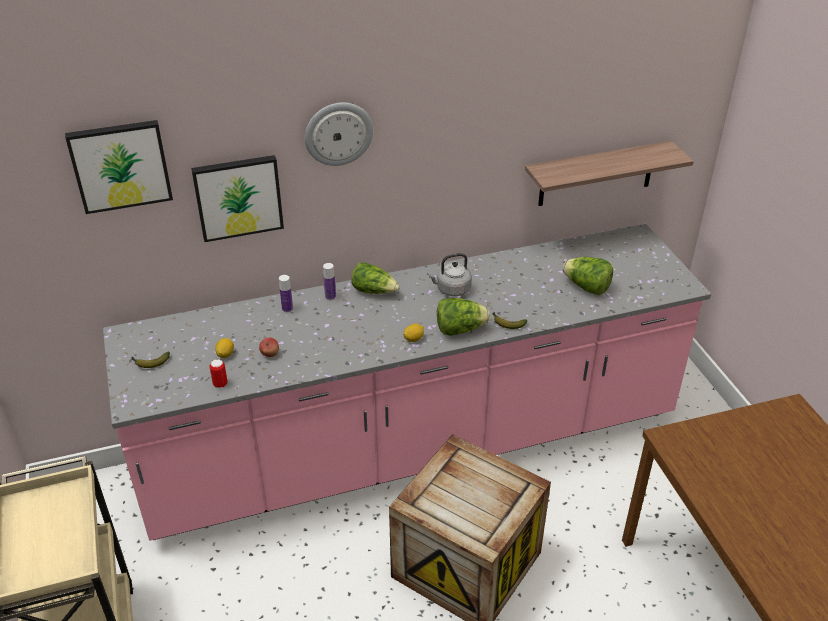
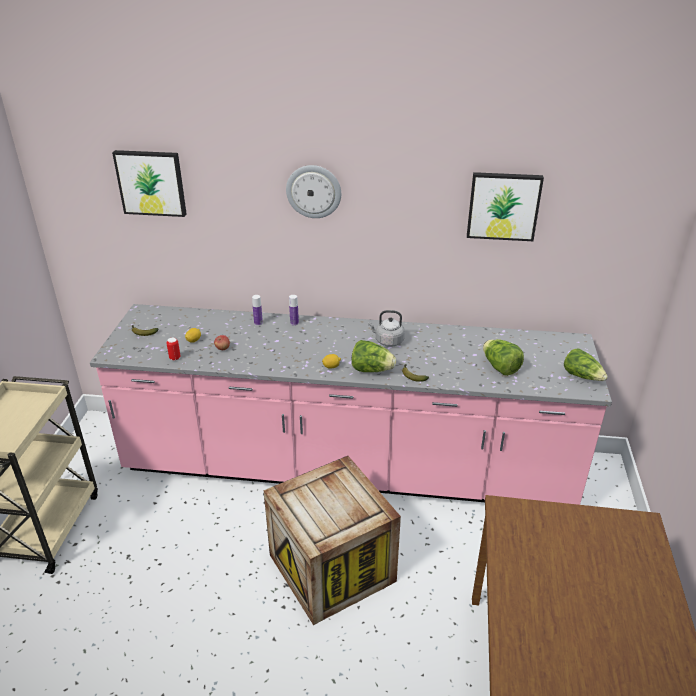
camera: 25 degrees right, 5 degrees down
picture [191,155,284,242] -> picture moved to [467,172,544,241]
lettuce [351,262,400,294] -> lettuce moved to [564,349,608,381]
shelf [525,141,694,206] -> none

